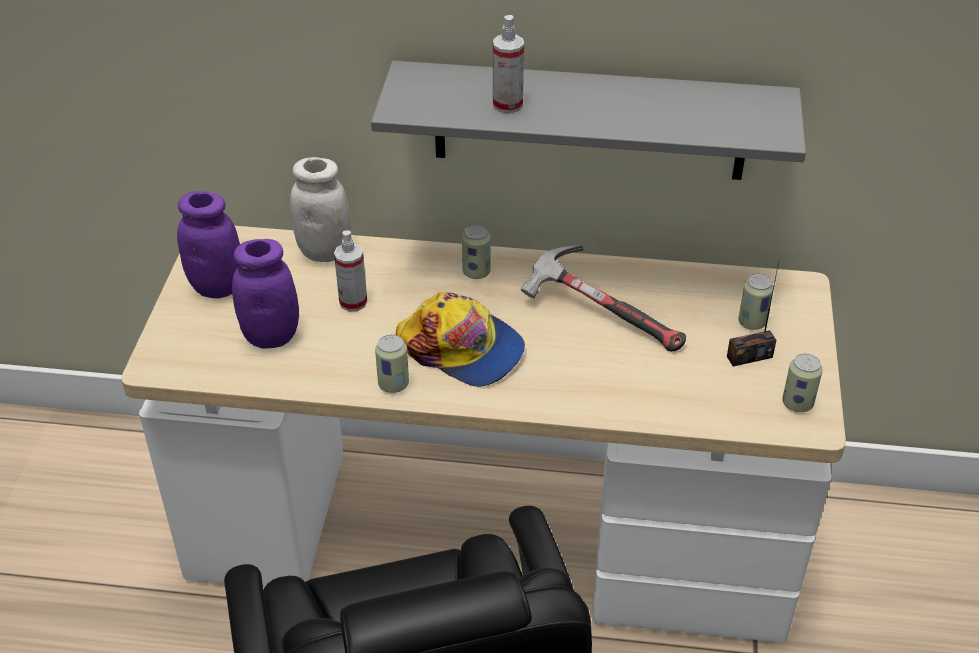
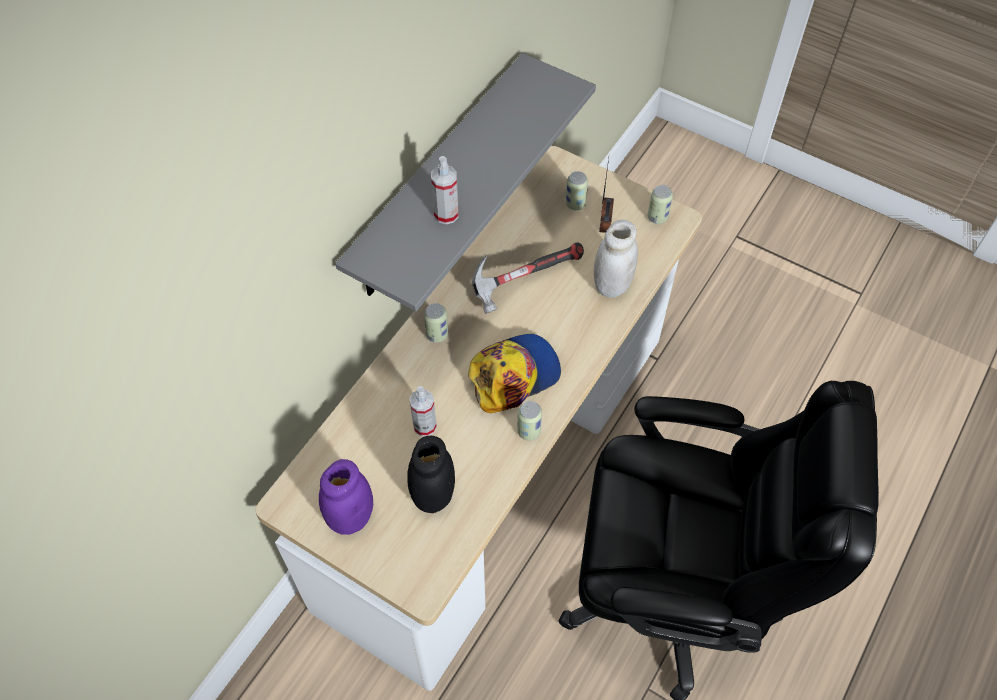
camera: 65 degrees left, 15 degrees up
purple jar [232,239,299,349] -> black jar [407,436,455,513]
white jar [290,157,351,262] -> white jar moved to [594,220,638,298]

